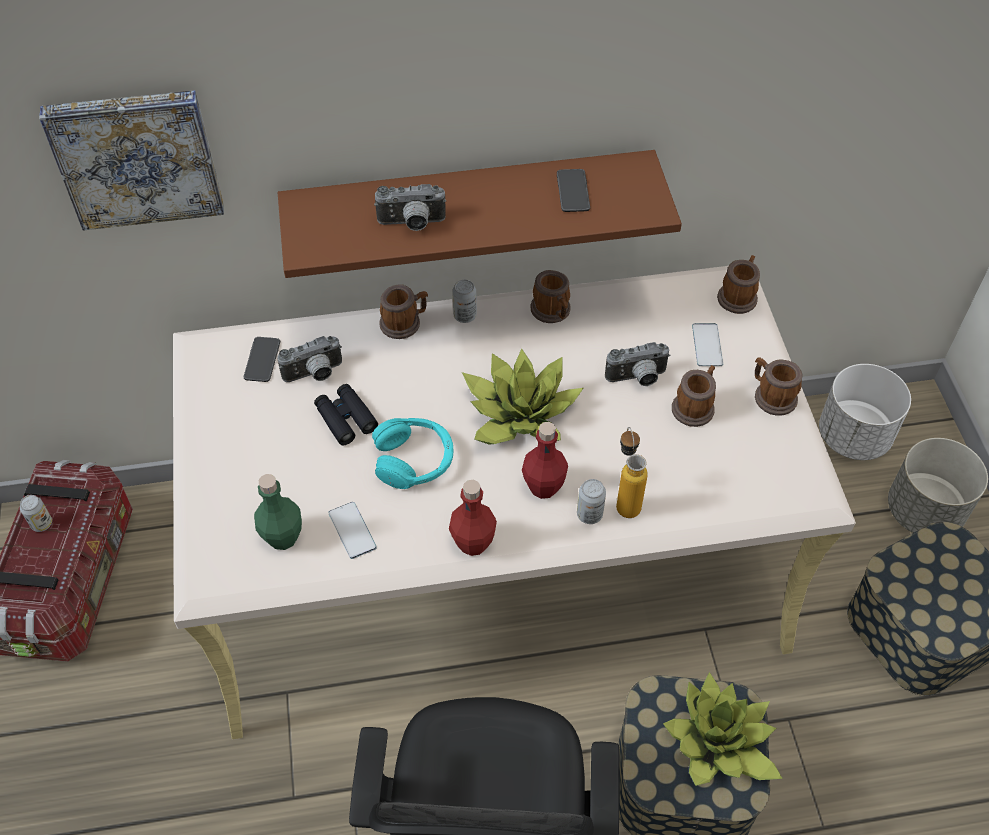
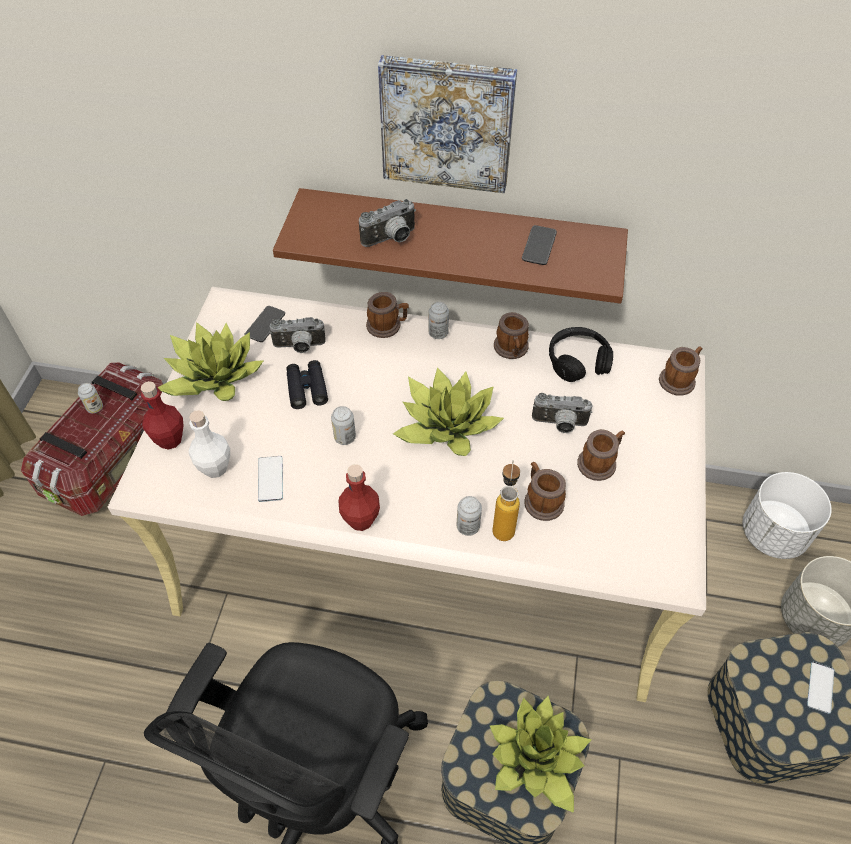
camera: 20 degrees right, 0 degrees up
picture [39,90,224,231] -> picture moved to [378,55,517,193]
green bottle [254,474,302,550] -> white bottle [189,410,230,478]
turquoise headphones [372,418,453,489] -> can [331,406,356,445]
camera [374,184,446,231] -> camera turned 45 degrees counterclockwise [359,199,416,247]
red bottle [522,422,568,499] -> red bottle moved to [141,381,184,450]
phone [692,323,723,366] -> phone moved to [807,662,834,714]
mug [755,358,803,416] -> mug moved to [524,462,566,521]
none -> potted plant [158,322,264,401]
none -> black headphones [549,327,613,382]

